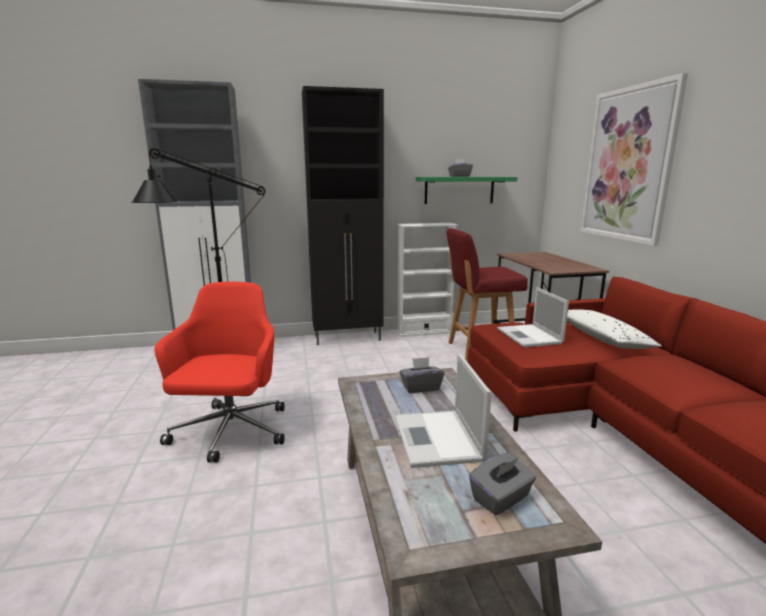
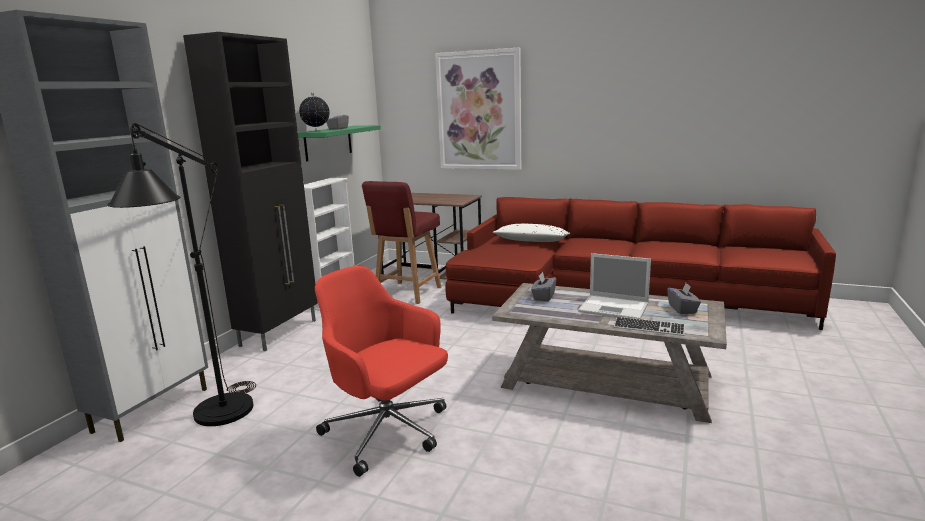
camera: 55 degrees left, 0 degrees up
laptop [497,287,569,347] -> none
none -> globe [299,93,330,131]
none -> keyboard [614,317,685,336]

